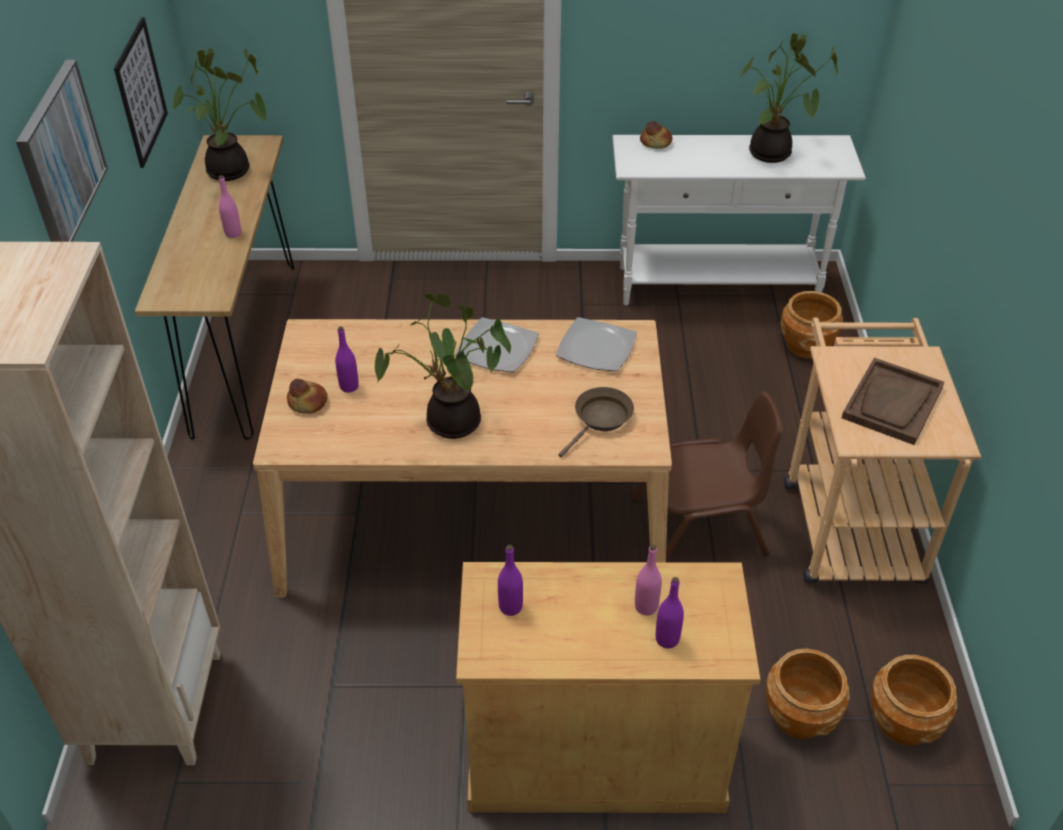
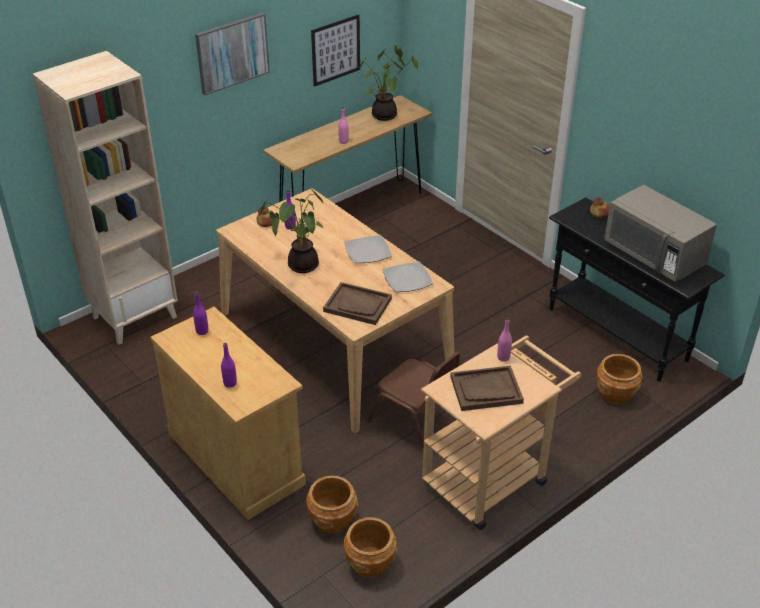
camera: 50 degrees right, 5 degrees down
brown frying pan [558,387,634,458] -> brown tray [323,282,392,325]
white console table [612,135,866,305] -> black console table [549,197,725,382]
pink bottle [635,544,662,615] -> pink bottle moved to [497,318,512,362]
potted plant [740,33,838,163] -> grey microwave [604,185,717,282]

